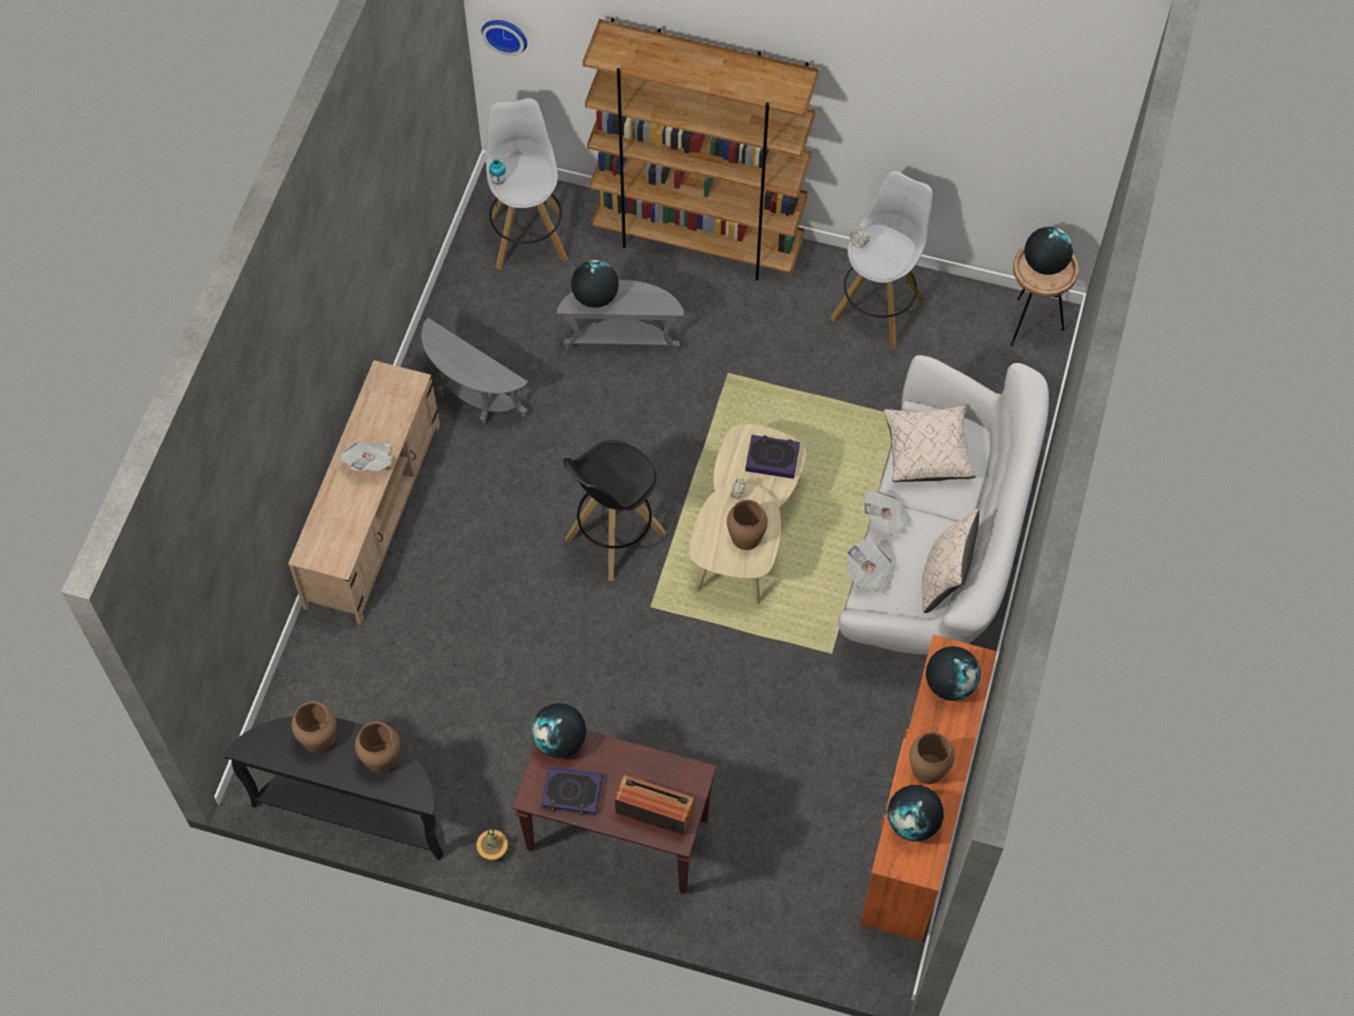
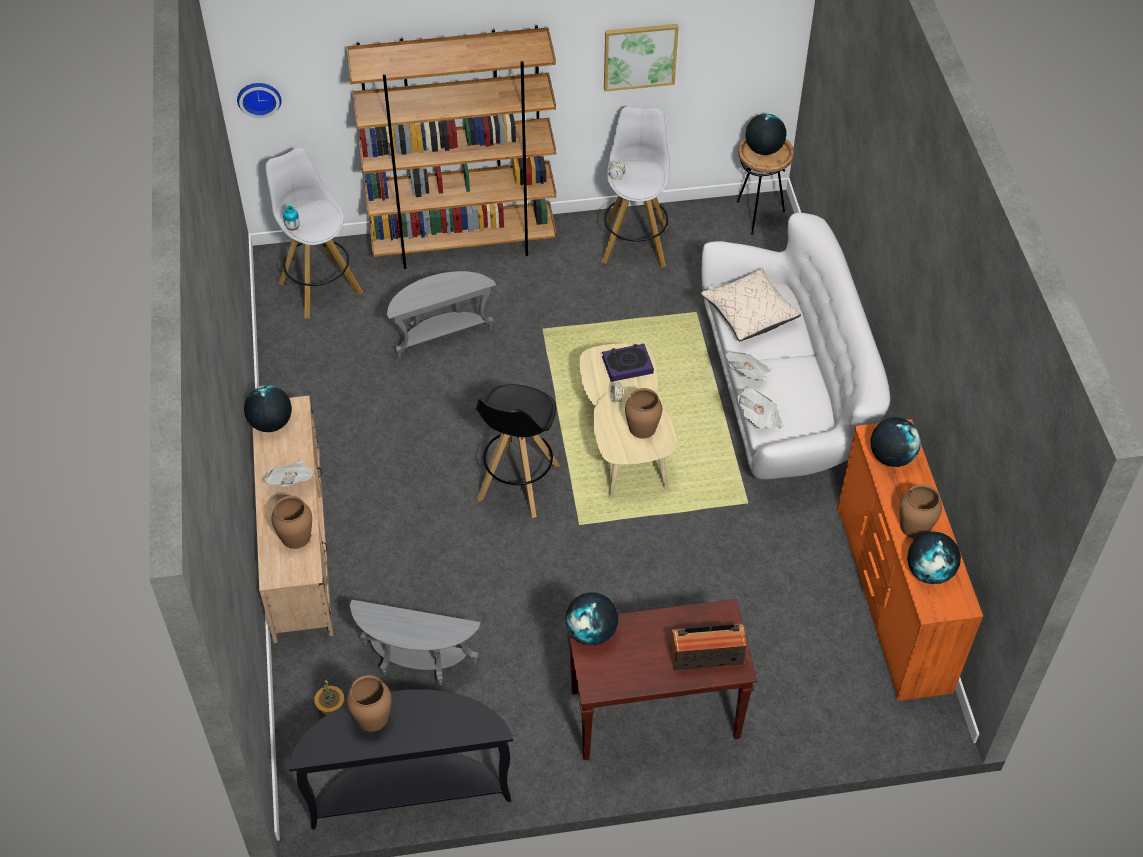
camera: 25 degrees left, 10 degrees down
brown vase [355,722,400,773] -> brown vase moved to [271,496,312,549]
grey side table [421,318,528,426] -> grey side table moved to [350,600,481,686]
potted plant [477,828,508,861] -> potted plant moved to [315,679,344,715]
book [541,766,603,816] -> none
globe [571,260,619,308] -> globe moved to [244,385,292,432]
beige pillow [922,509,979,613] -> none
none -> picture [604,24,679,92]

